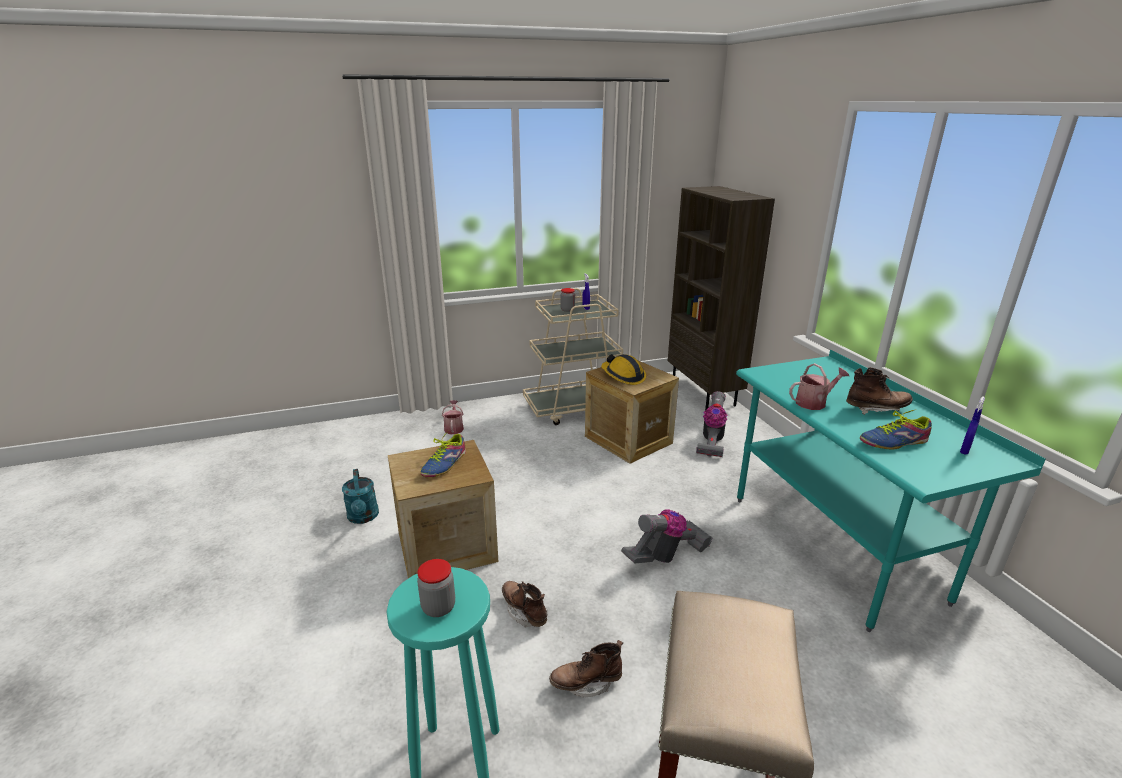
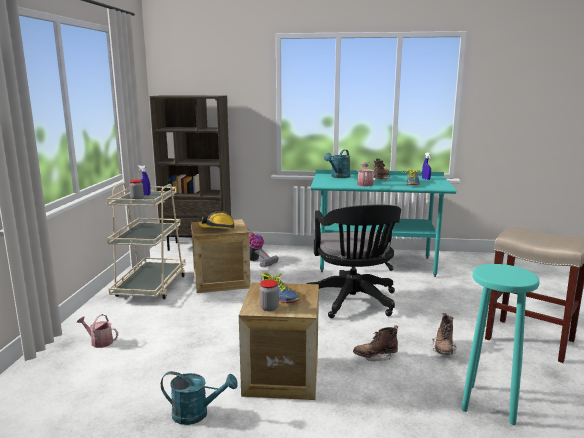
camera: 65 degrees left, 10 degrees down
jar [417,559,455,617] -> jar moved to [260,280,279,311]
vacuum cleaner [621,509,713,563] -> black office chair [306,205,401,318]
none -> turquoise watering can [324,150,350,178]

